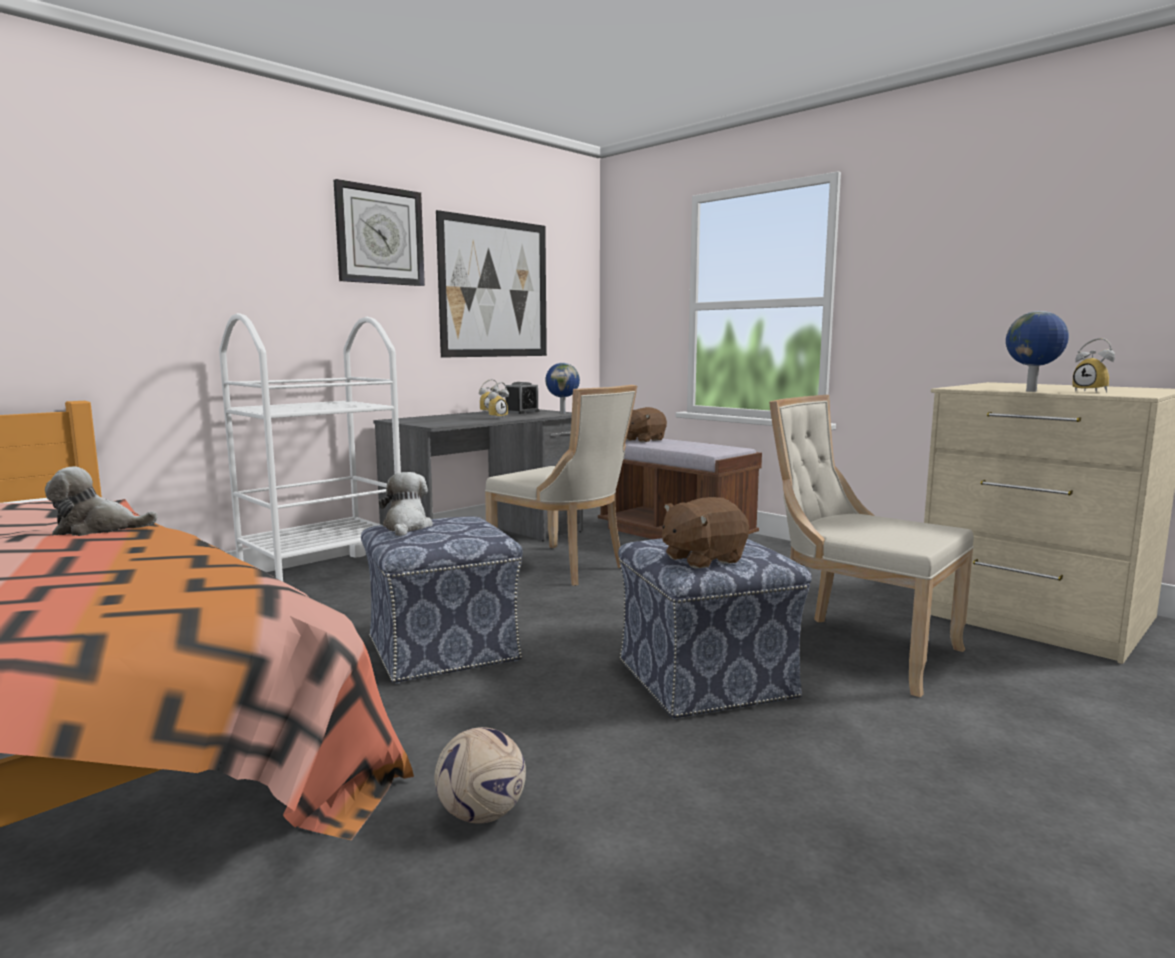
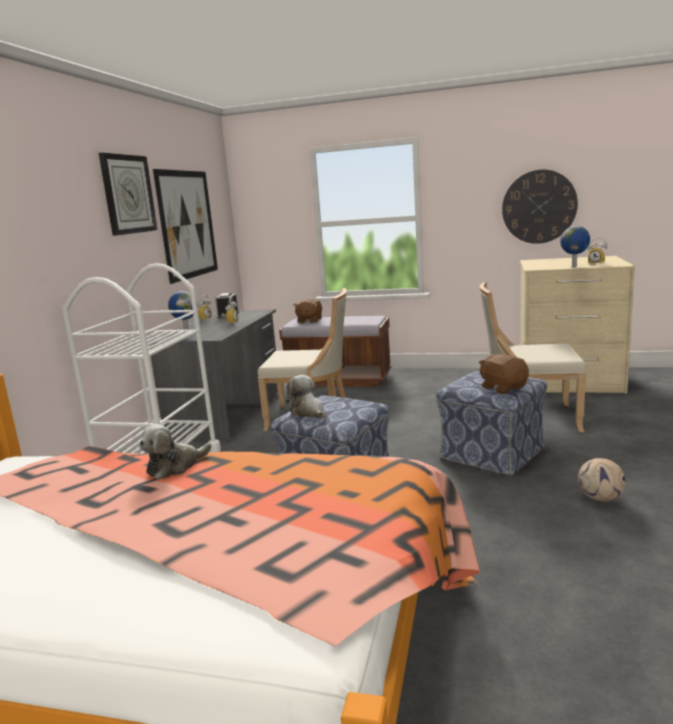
camera: 30 degrees left, 5 degrees up
football [435,727,526,824] -> football moved to [578,458,626,502]
globe [545,363,580,414] -> globe moved to [168,291,197,330]
brown plush toy [662,497,749,569] -> brown plush toy turned 120 degrees clockwise [479,354,529,394]
none -> wall clock [502,170,578,244]

